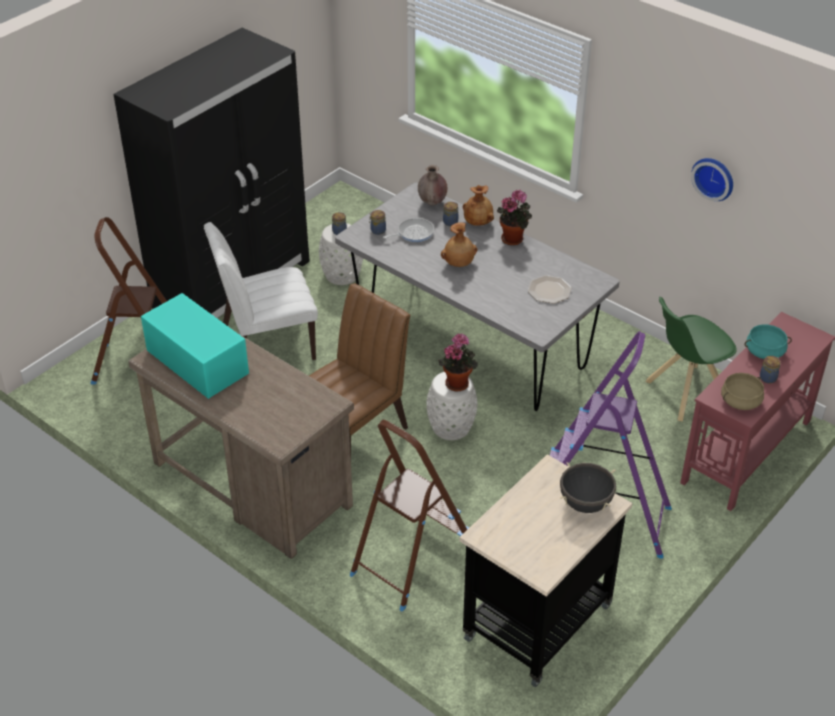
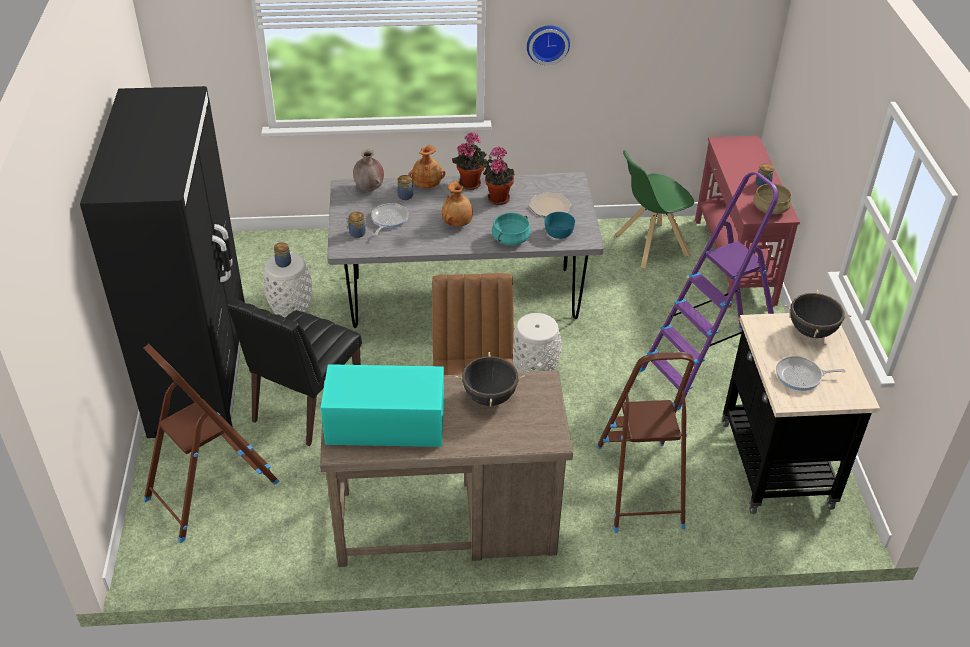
camera: 45 degrees left, 0 degrees up
white chair [204,222,318,360] -> black chair [227,298,362,446]
potted plant [438,333,478,391] -> potted plant moved to [483,147,515,205]
green chair [645,297,737,422] -> green chair turned 45 degrees clockwise [615,150,694,268]
wall clock [691,158,733,201] -> wall clock moved to [527,25,570,65]
turquoise cooking pot [745,324,792,359] -> turquoise cooking pot moved to [492,213,531,245]
none -> black cooking pot [455,352,525,406]
none -> turquoise bowl [545,212,575,239]
none -> frying pan [776,356,846,391]

